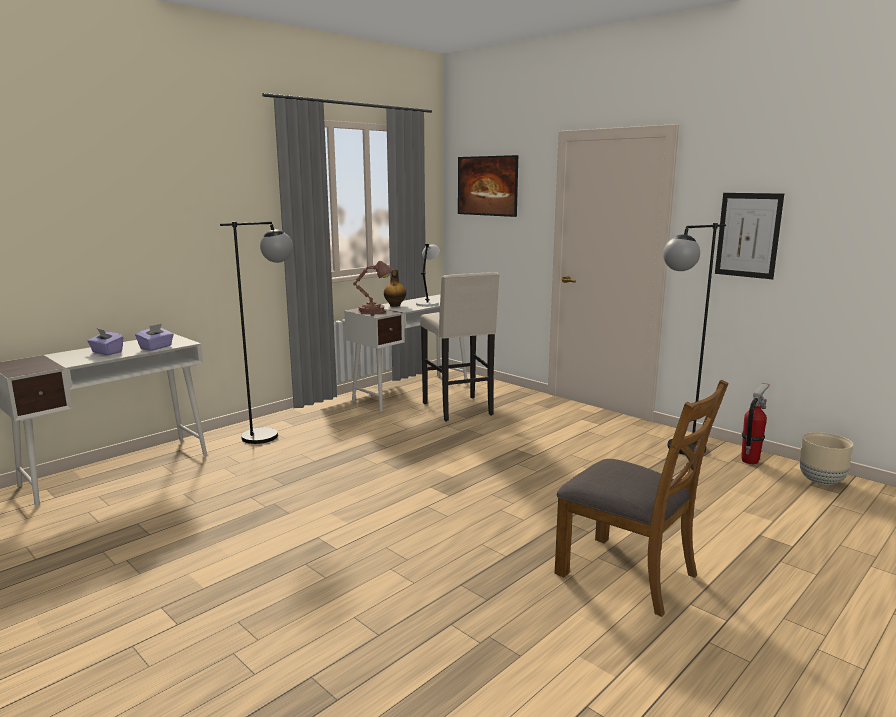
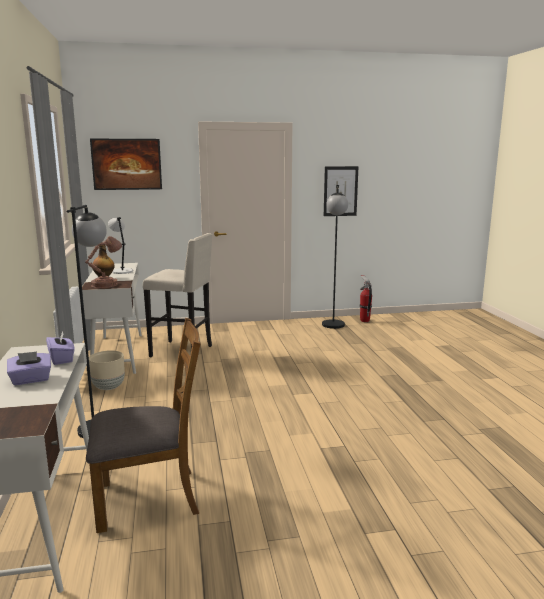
camera: 55 degrees left, 0 degrees up
brown chair [555,380,729,617] -> brown chair moved to [86,318,201,533]
beige planter [799,432,854,485] -> beige planter moved to [89,350,125,390]

